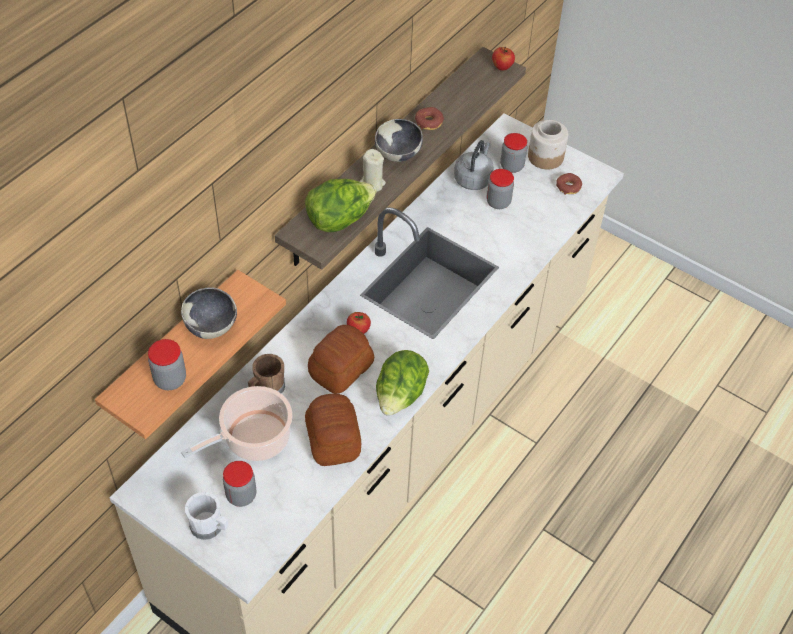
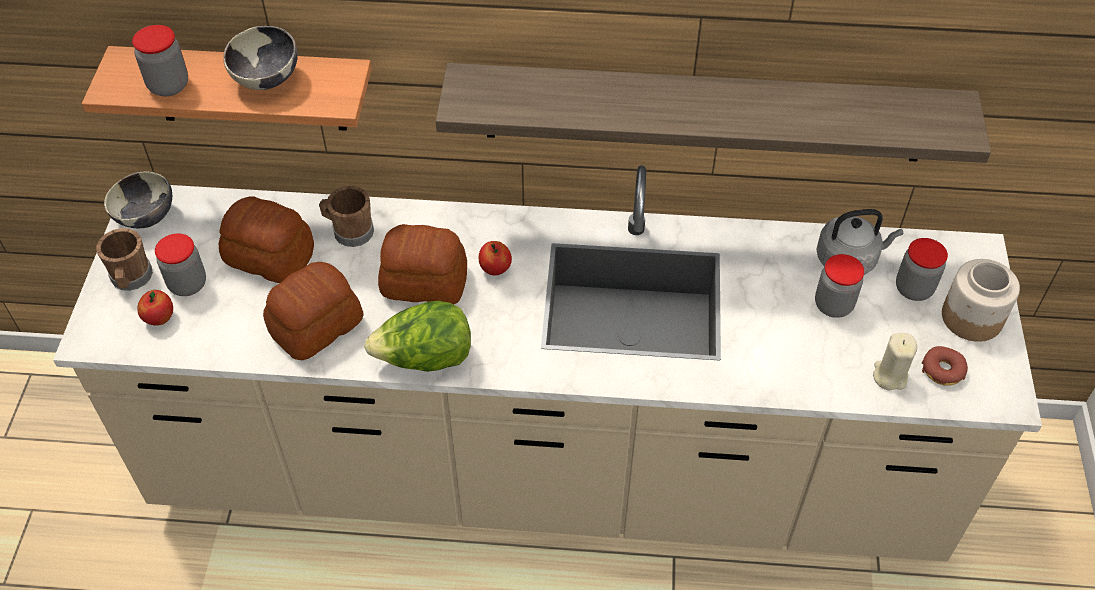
camera: 60 degrees right, 0 degrees up
cooking pot [181,386,292,461] -> bread [219,197,314,283]
white mug [185,492,228,540] -> brown mug [96,228,153,291]
lettuce [305,179,376,232] -> none
beige candle [359,149,386,192] -> beige candle moved to [873,333,917,390]
bowl [375,119,423,162] -> bowl moved to [104,171,172,228]
donut [415,107,444,130] -> none
apple [492,47,515,71] -> apple moved to [137,290,173,326]

